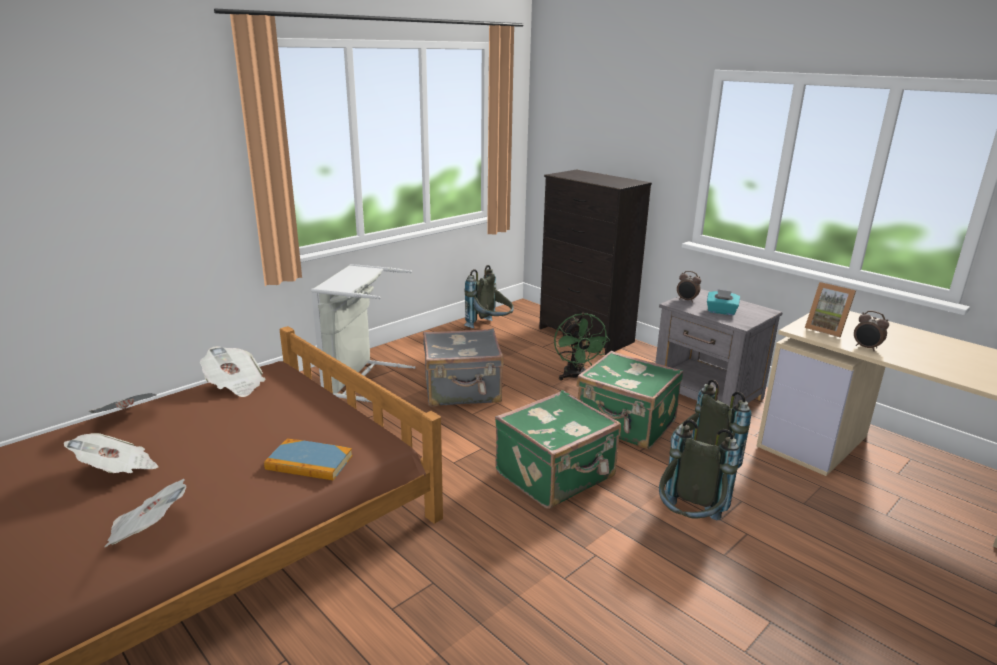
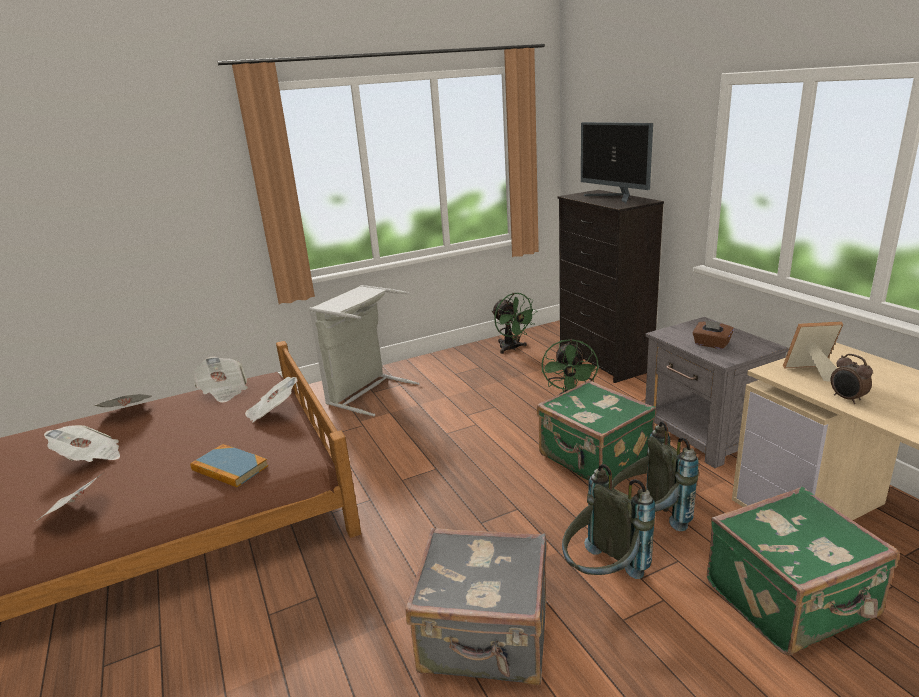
camera: 20 degrees right, 0 degrees up
grey suitcase [423,329,504,406] -> grey suitcase moved to [406,528,547,685]
grey backpack [464,265,514,328] -> green fan [492,293,537,354]
green suitcase [495,390,621,509] -> green suitcase moved to [707,486,899,656]
alarm clock [677,271,701,303] -> none
turquoise tissue box [707,289,740,315] -> brown tissue box [692,320,734,349]
picture frame [805,282,856,338] -> picture frame turned 120 degrees clockwise [783,321,843,382]
none -> newspaper [245,377,298,423]
none -> monitor [581,122,653,203]

